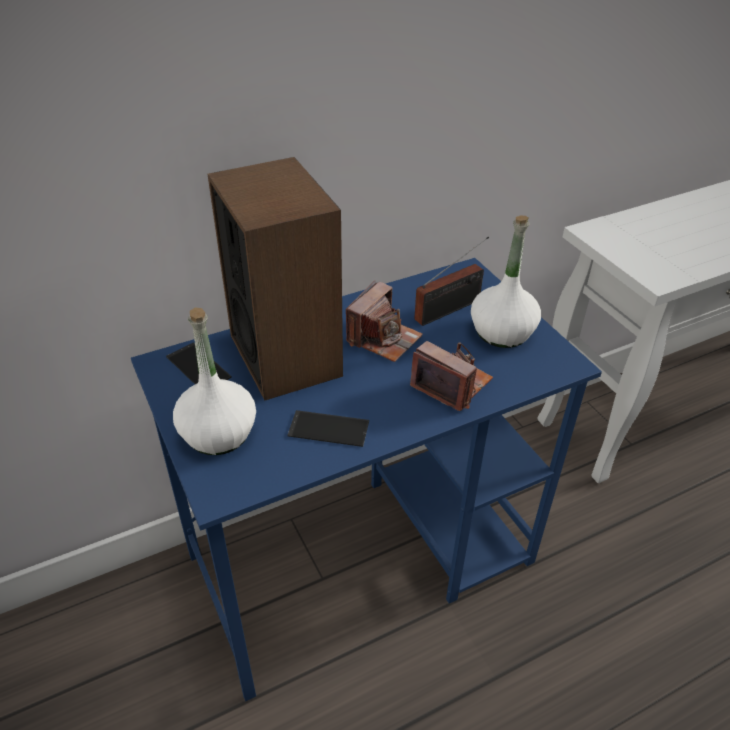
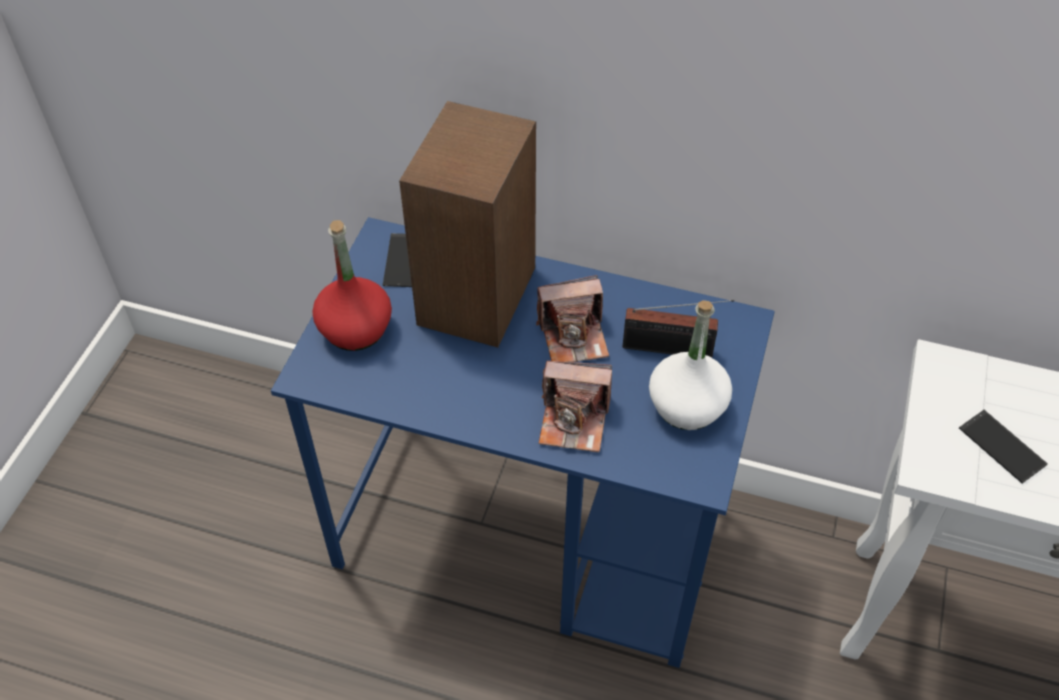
camera: 45 degrees right, 10 degrees up
white bottle [173,308,256,455] -> red bottle [312,220,392,351]
phone [287,410,369,447] -> phone moved to [959,410,1048,484]
camera [410,341,493,411] -> camera turned 105 degrees clockwise [539,361,612,452]

